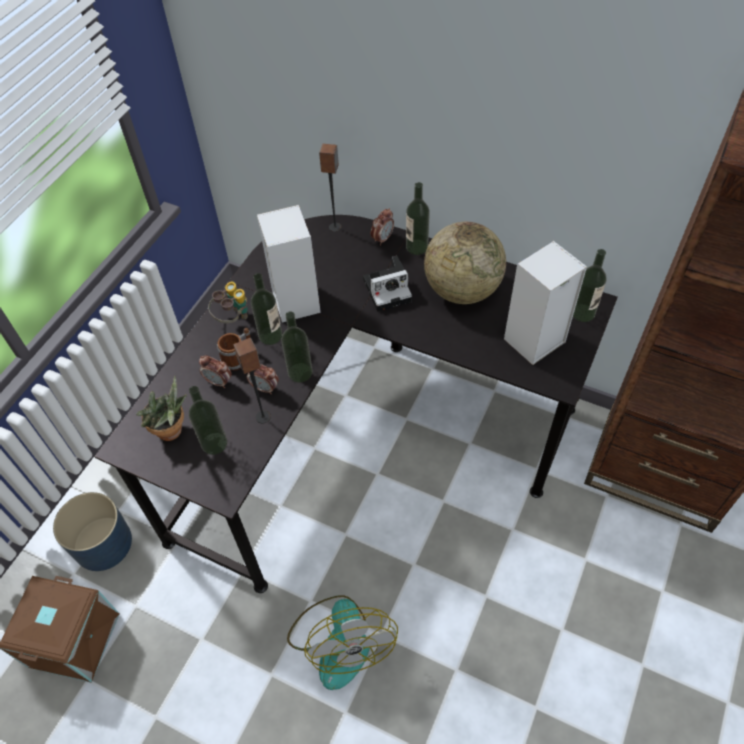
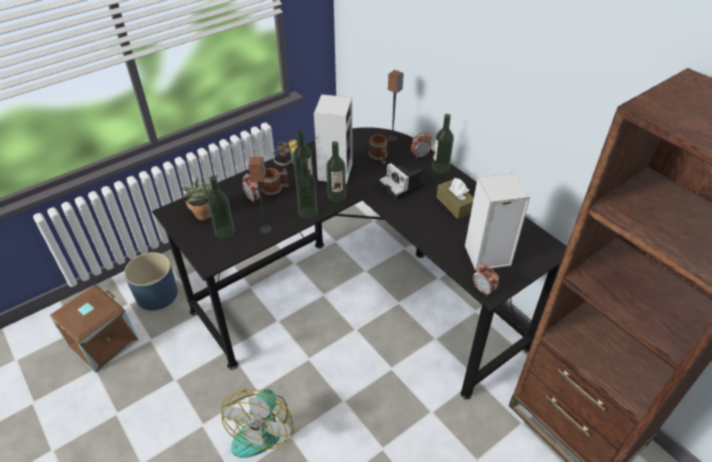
camera: 25 degrees right, 10 degrees down
alarm clock [246,364,279,394] -> alarm clock moved to [473,263,499,297]
camera [363,256,412,311] -> camera turned 45 degrees clockwise [379,163,424,200]
globe [424,222,506,304] -> brown tissue box [436,178,474,219]
bottle [573,249,606,322] -> bottle moved to [326,141,346,203]
none -> mug [369,134,388,167]

